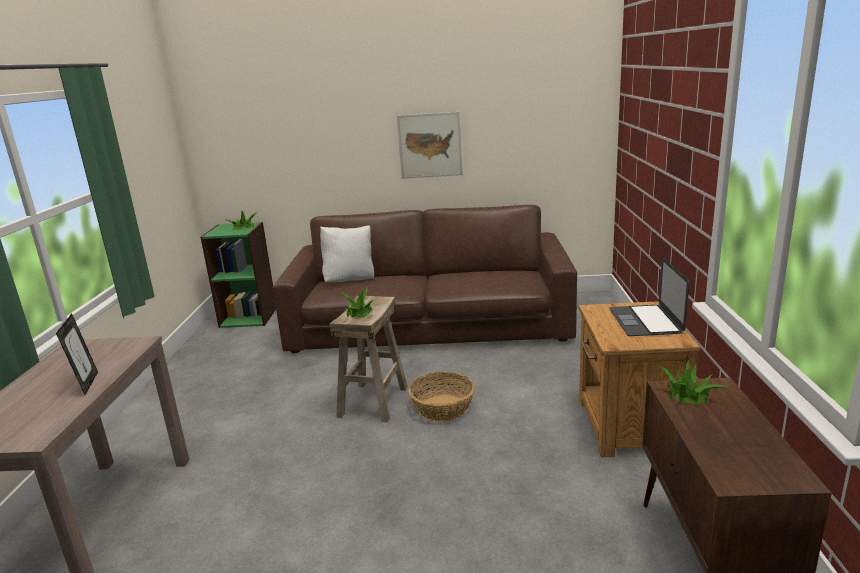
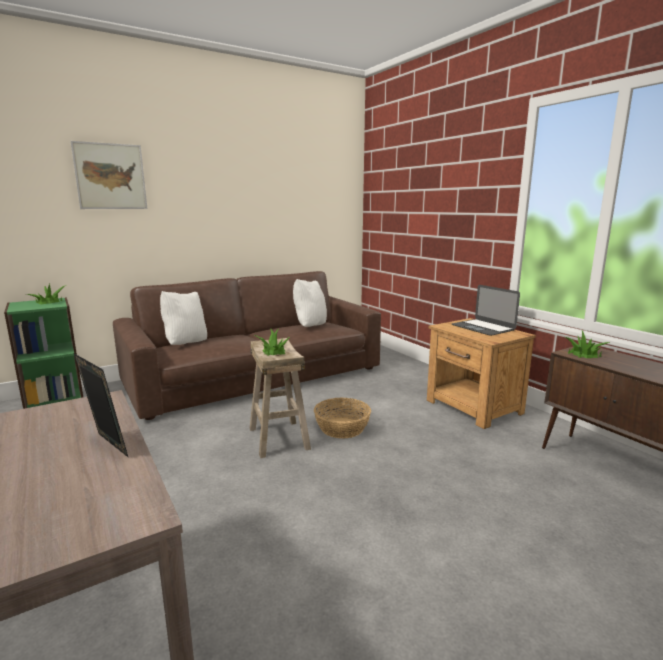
camera: 35 degrees left, 5 degrees down
picture [397,112,463,179] -> picture moved to [70,141,147,209]
none -> white pillow [293,279,327,327]

